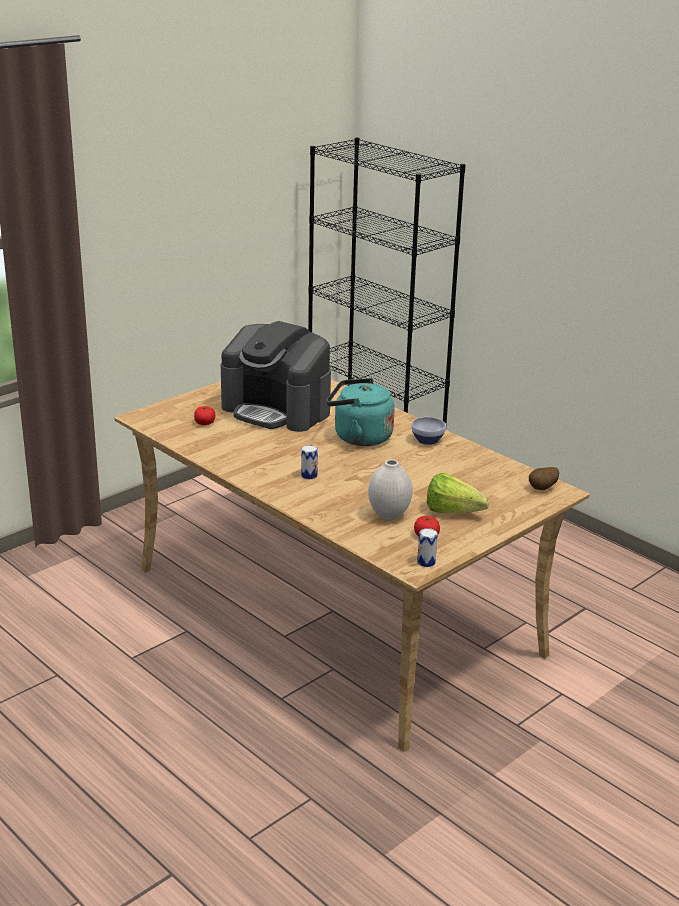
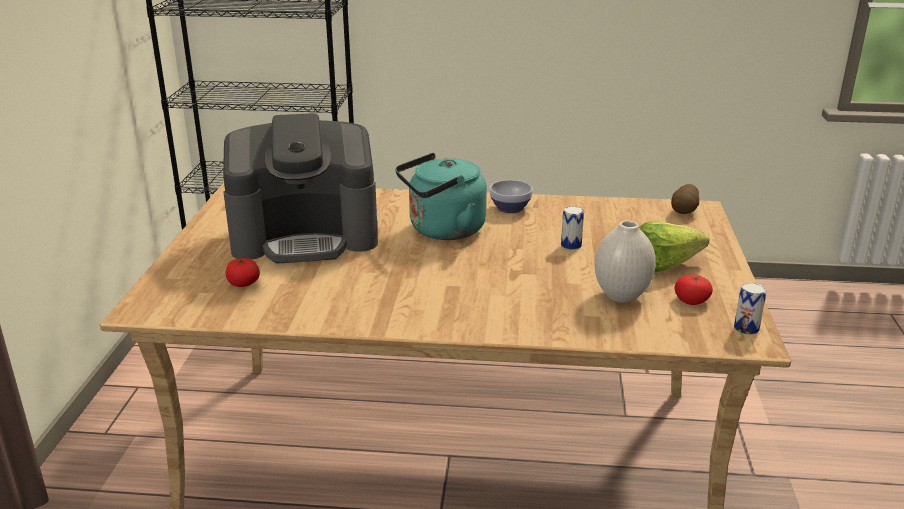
camera: 40 degrees left, 0 degrees up
can [301,445,318,479] -> can moved to [561,206,584,250]

